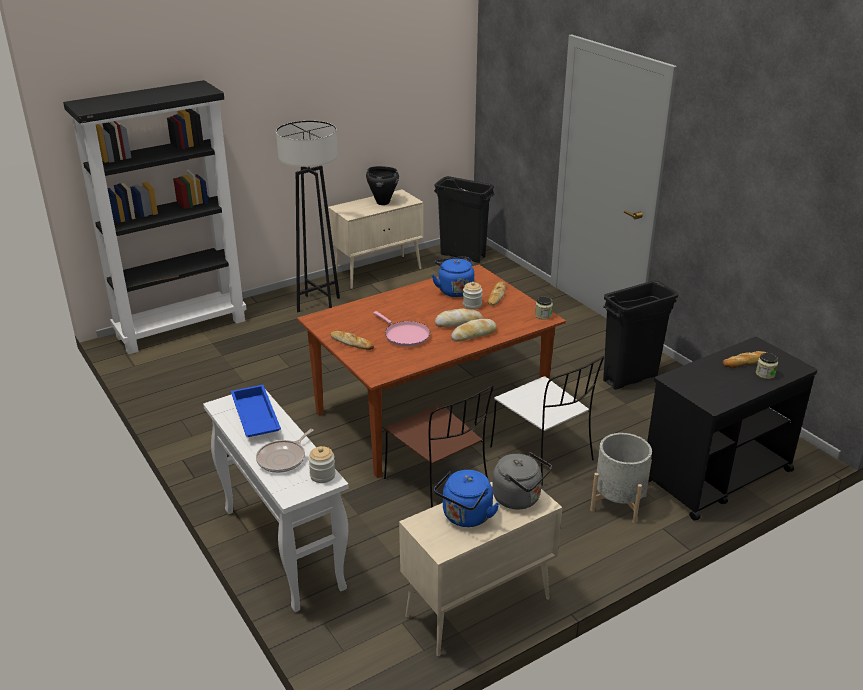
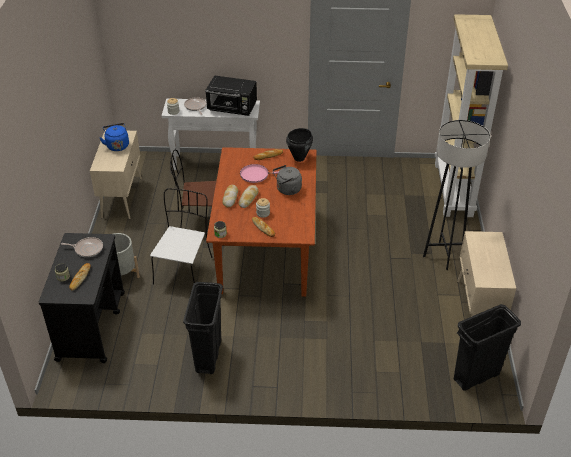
camera: 125 degrees right, 10 degrees up
black bookcase [63,80,247,354] -> beige bookcase [435,14,508,217]
blue tray [231,385,281,437] -> black microwave [205,75,257,116]
black cooking pot [366,166,399,205] -> black cooking pot moved to [286,128,313,162]
blue kettle [432,256,474,297] -> none
white chair [490,356,604,486] -> white chair turned 105 degrees clockwise [150,188,213,285]
grey kettle [492,452,552,509] -> grey kettle moved to [273,165,302,195]
none -> frying pan [61,237,103,257]

